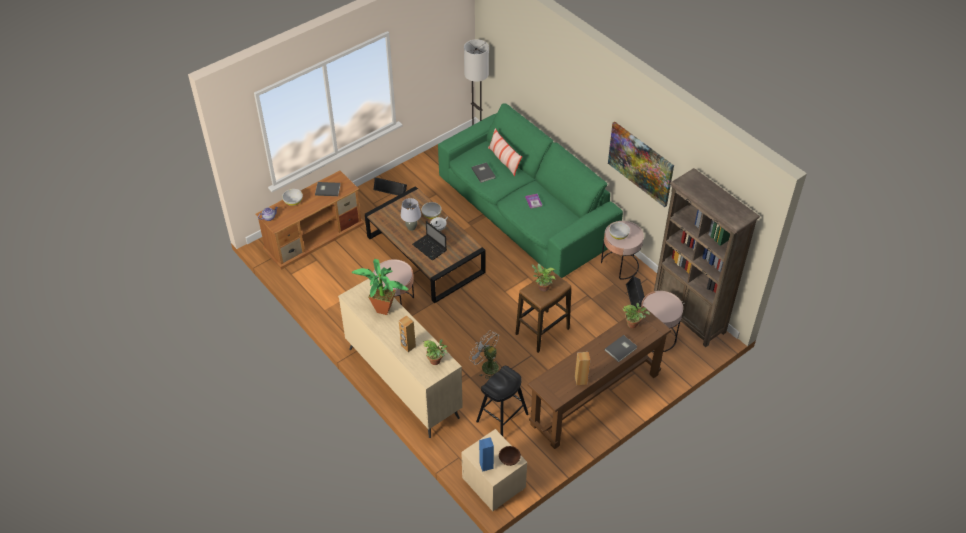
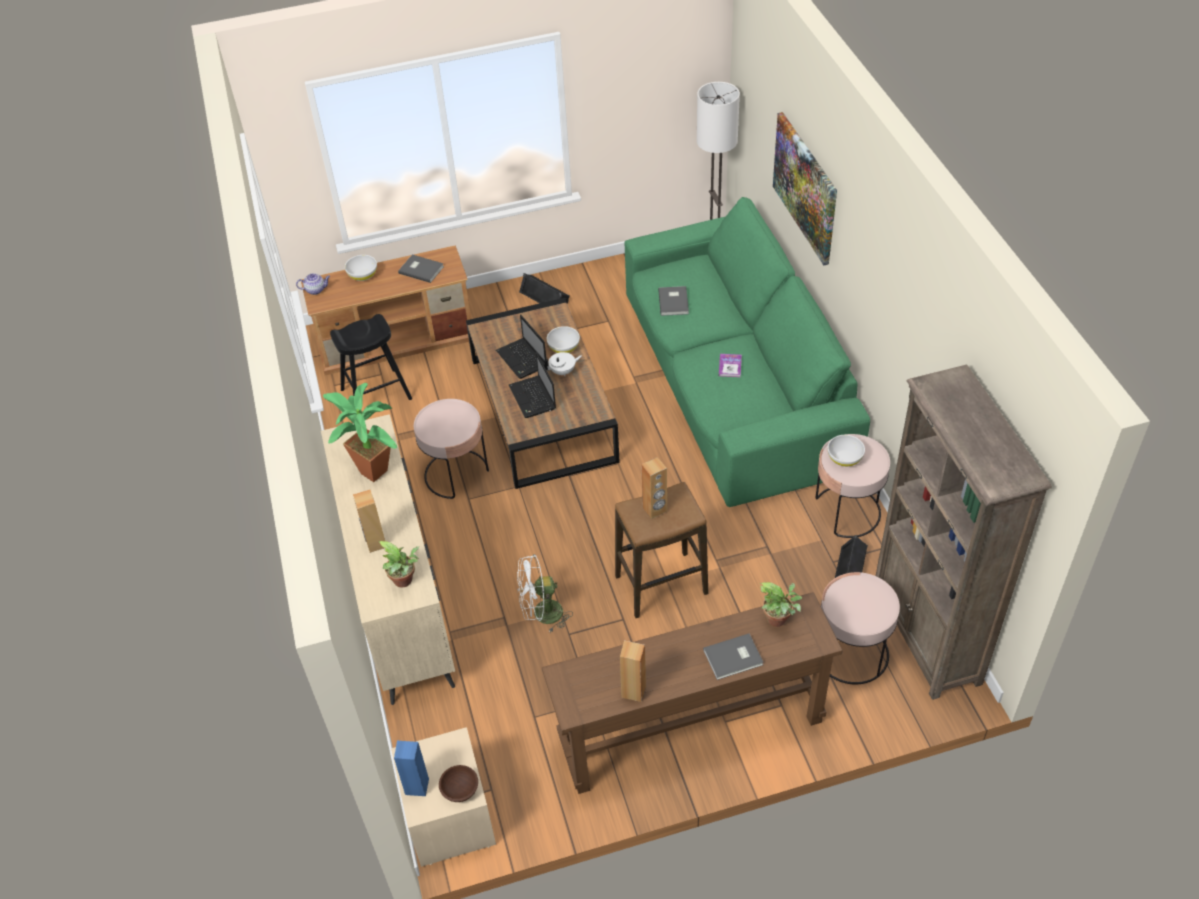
camera: 25 degrees right, 0 degrees up
grey table lamp [401,198,421,231] -> laptop [496,314,546,379]
white fan [469,331,499,379] -> white fan turned 75 degrees counterclockwise [517,554,573,634]
black stool [476,366,529,436] -> black stool moved to [330,314,412,400]
pillow [488,128,522,176] -> none
potted plant [532,263,556,292] -> brown speaker [641,457,667,519]
picture [608,122,674,207] -> picture moved to [773,112,837,265]

